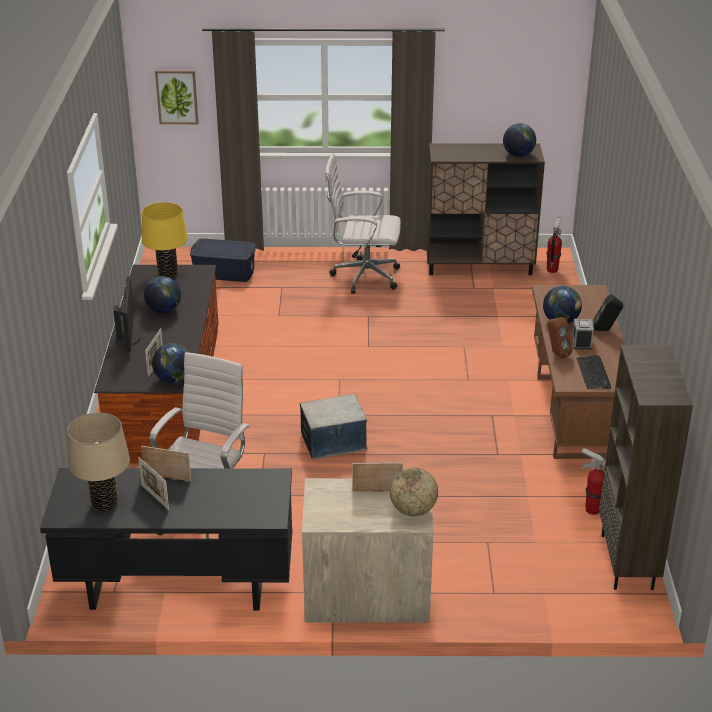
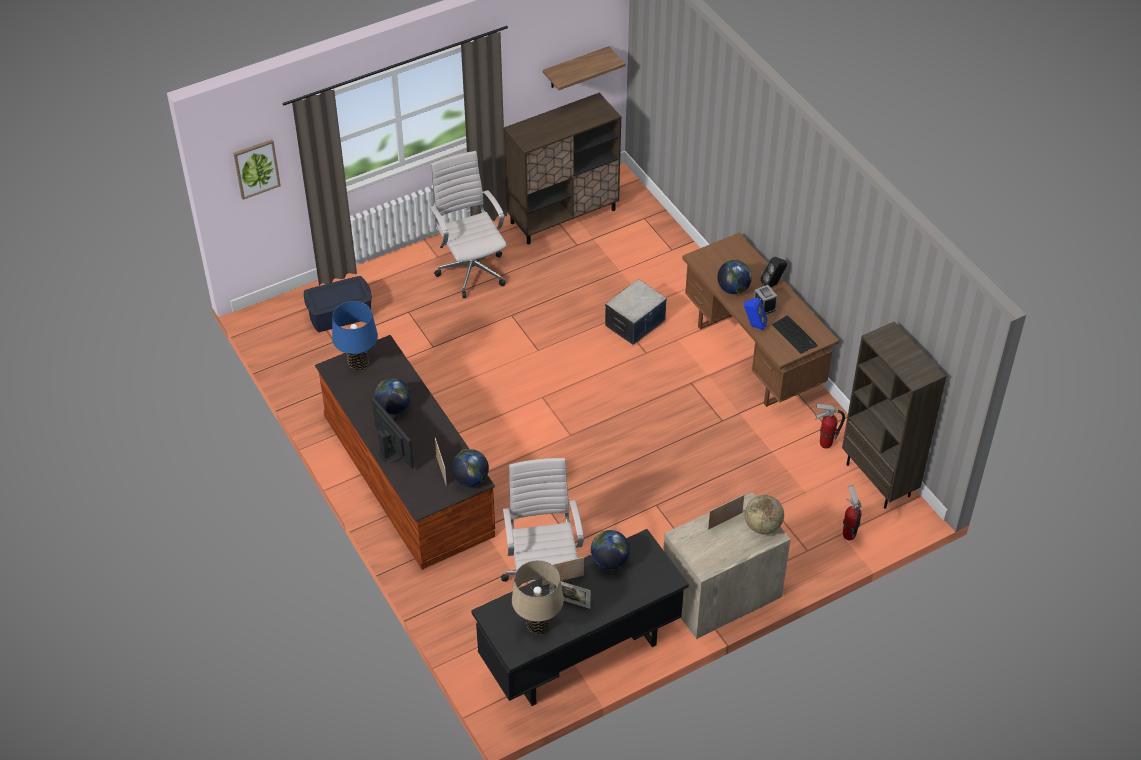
camera: 30 degrees left, 15 degrees up
yellow table lamp [142,202,188,279] -> blue table lamp [332,301,378,371]
storage box [300,394,368,459] -> storage box moved to [605,279,667,345]
white office chair [325,153,401,294] -> white office chair turned 90 degrees clockwise [430,151,507,298]
globe [503,123,536,157] -> globe moved to [591,530,630,569]
fire extinguisher [546,217,562,273] -> fire extinguisher moved to [843,485,862,540]
brown speaker [547,317,573,359] -> blue speaker [744,298,768,330]
none -> shelf [543,46,625,90]

